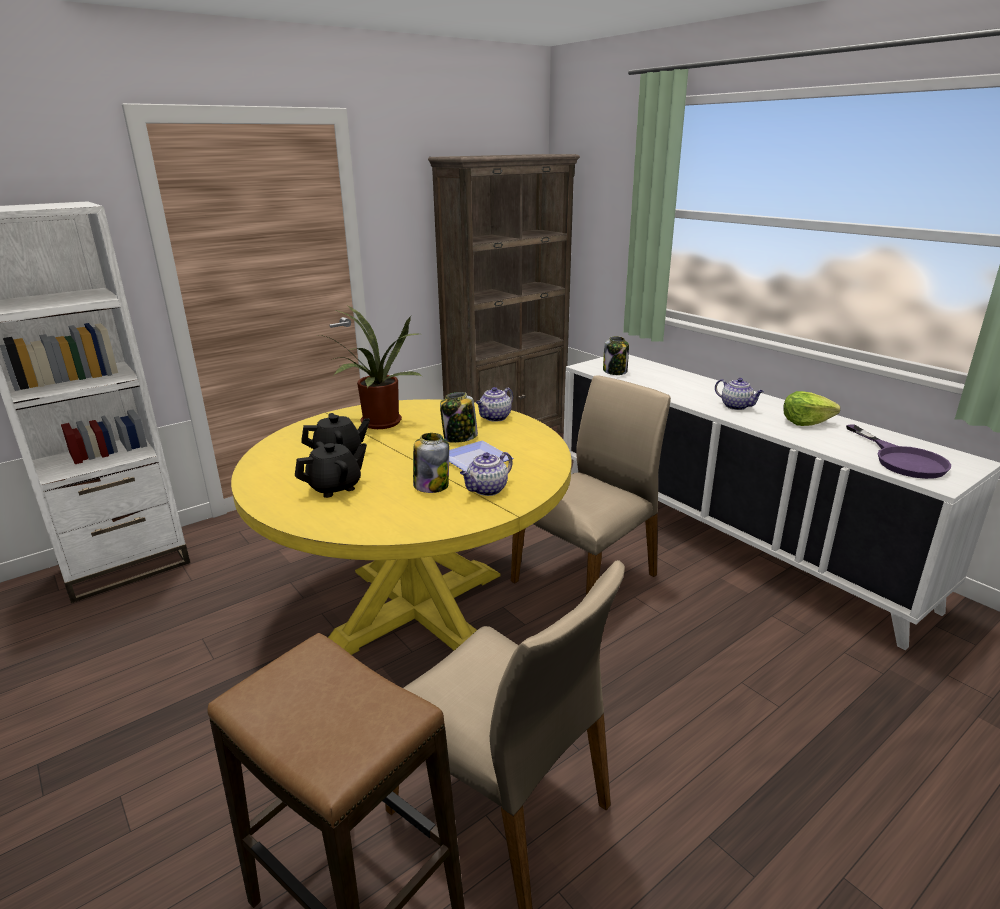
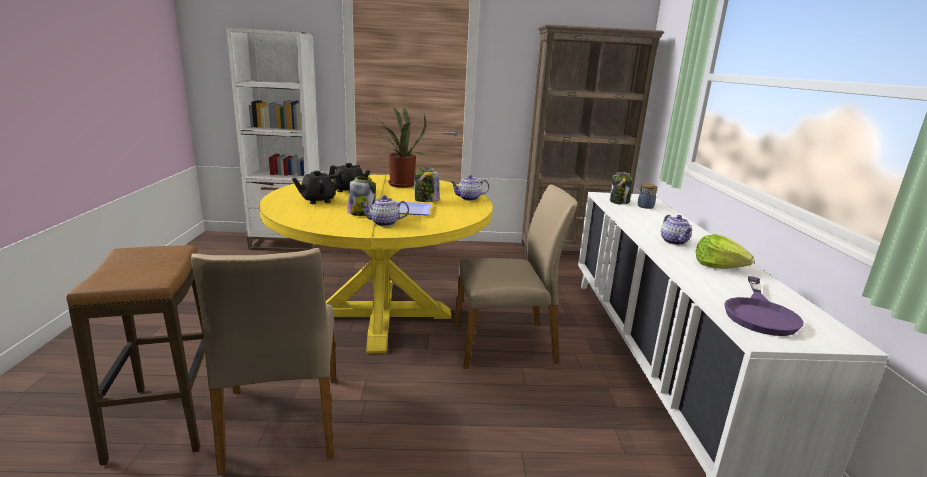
camera: 35 degrees right, 5 degrees down
black teapot [295,441,367,498] -> black teapot turned 150 degrees clockwise [292,171,342,204]
none -> jar [638,184,657,209]

